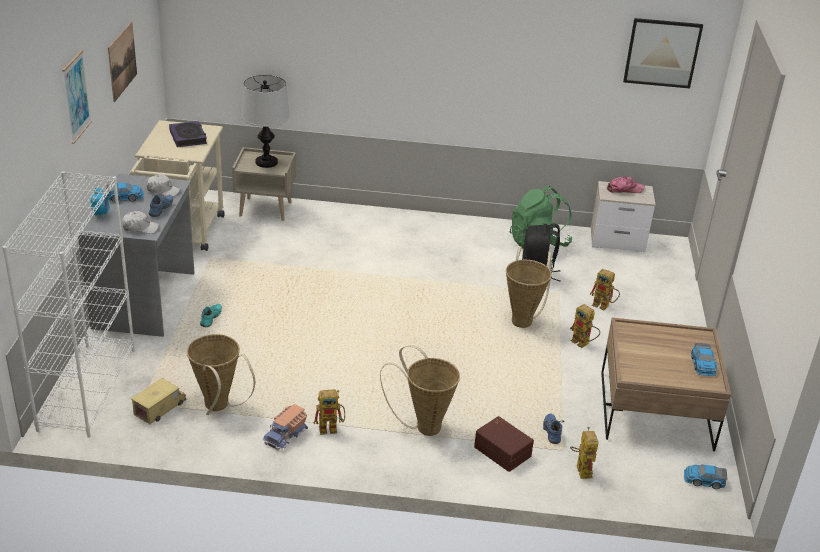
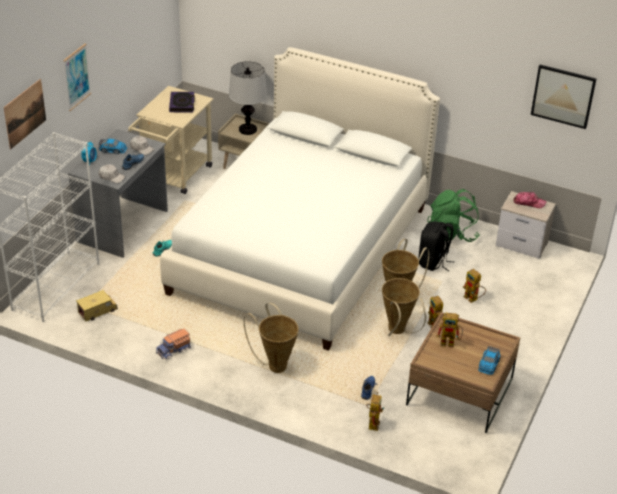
camera: 20 degrees right, 5 degrees up
picture [108,22,137,102] -> picture moved to [4,79,46,149]
basket [187,334,255,415] -> basket moved to [382,278,426,336]
toy robot [314,389,345,435] -> toy robot moved to [436,313,463,348]
brown storage box [474,416,534,472] -> none
toy car [684,465,727,489] -> none
none -> white bed [160,47,440,351]

